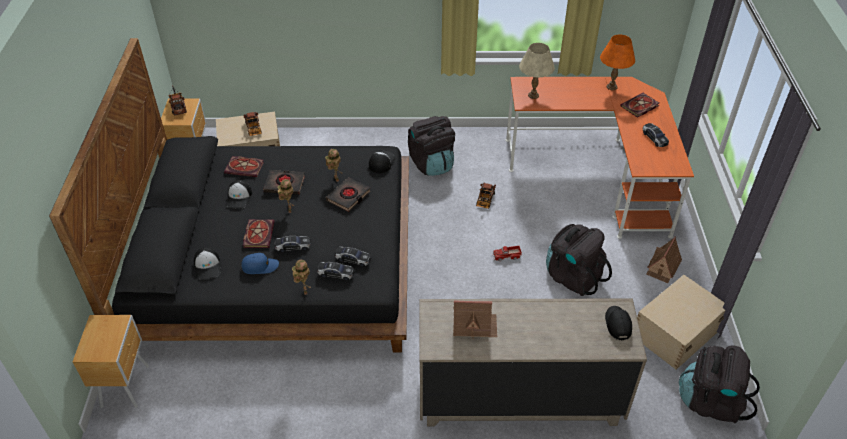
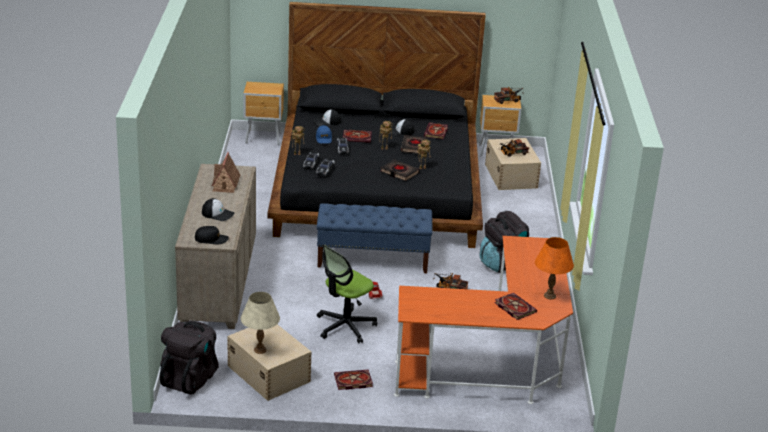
camera: 90 degrees right, 15 degrees down
cap [369,151,395,173] -> cap moved to [202,198,234,221]
beige table lamp [519,43,555,99] -> beige table lamp moved to [241,292,280,354]
black backpack [546,224,612,296] -> office chair [317,244,377,343]
toy car [643,123,669,147] -> none
toy house [646,237,682,283] -> book [334,370,373,390]
none -> blue bench [317,203,432,273]

